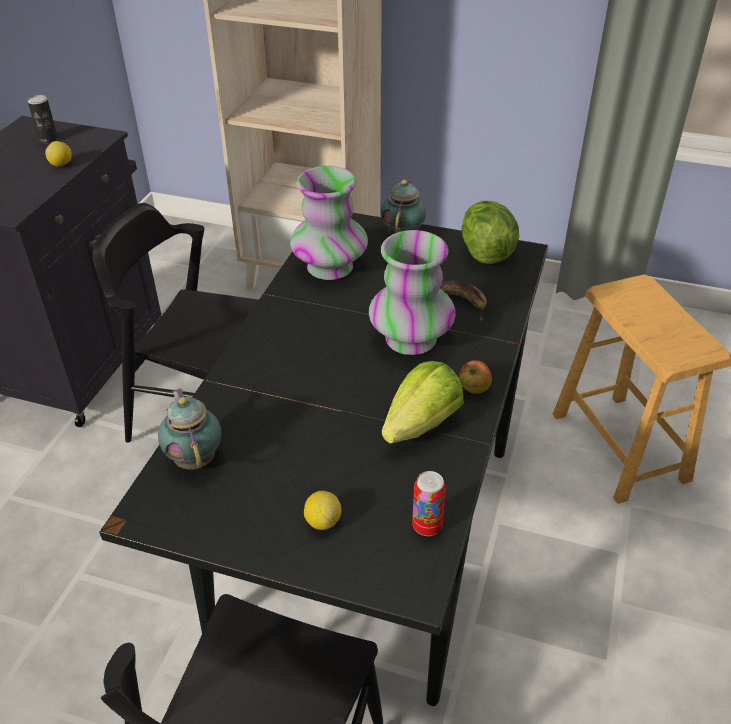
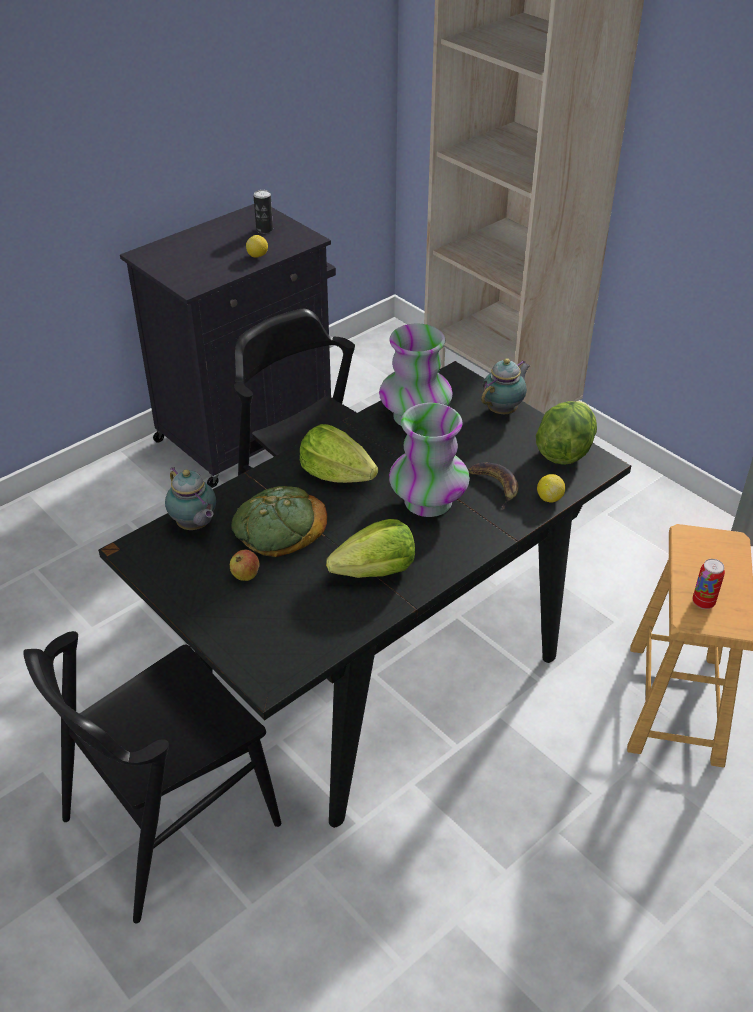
camera: 30 degrees right, 0 degrees up
teapot [158,388,221,469] -> teapot turned 135 degrees clockwise [165,467,216,530]
lemon [304,491,341,530] -> lemon moved to [537,474,565,503]
can [412,471,446,536] -> can moved to [693,559,725,609]
apple [459,360,492,394] -> apple moved to [230,550,260,581]
none -> bread [231,486,327,557]
none -> lettuce [300,424,378,483]

